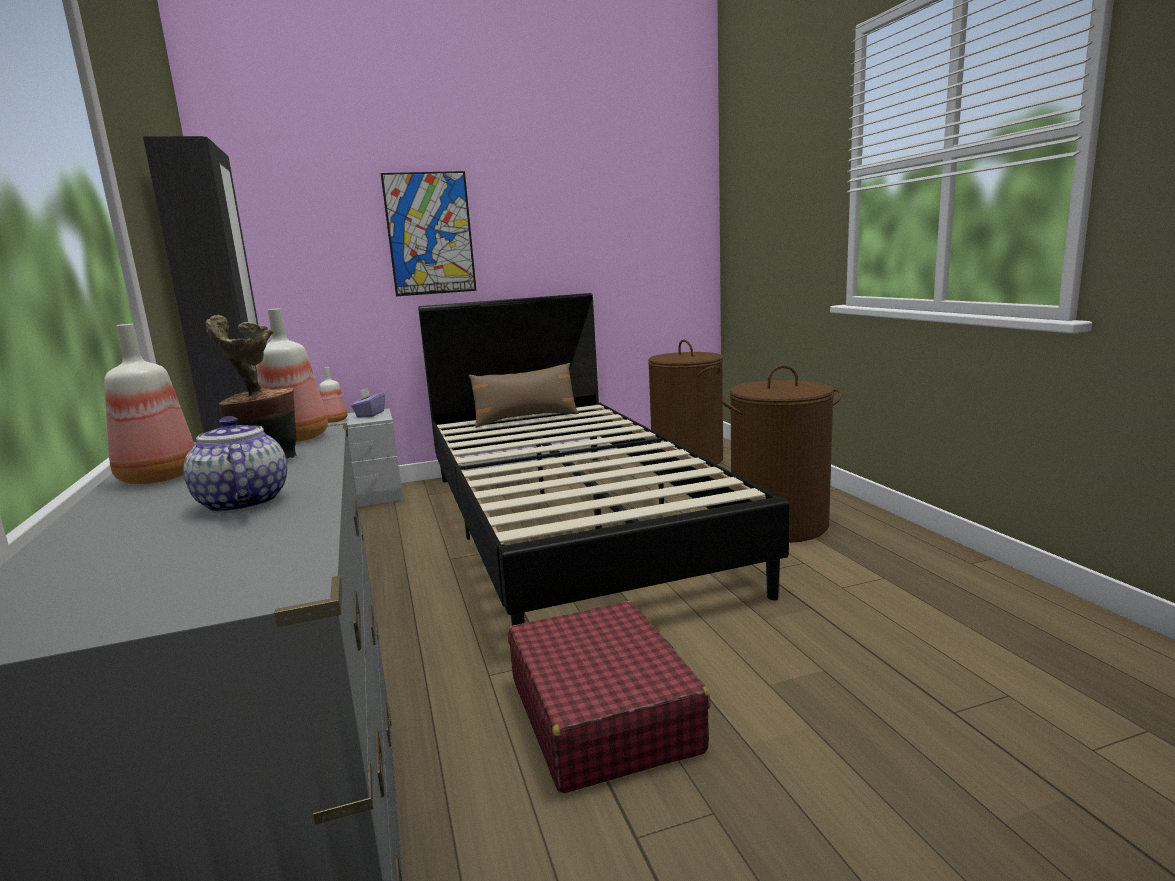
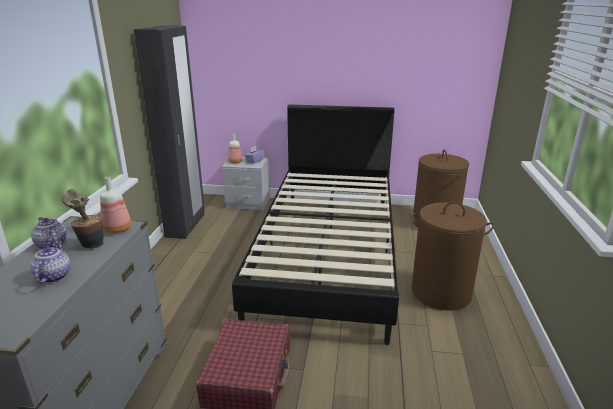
camera: 25 degrees right, 10 degrees up
bottle [104,324,195,484] -> teapot [31,217,67,249]
picture [381,171,477,296] -> none
brown pillow [469,363,579,428] -> none

